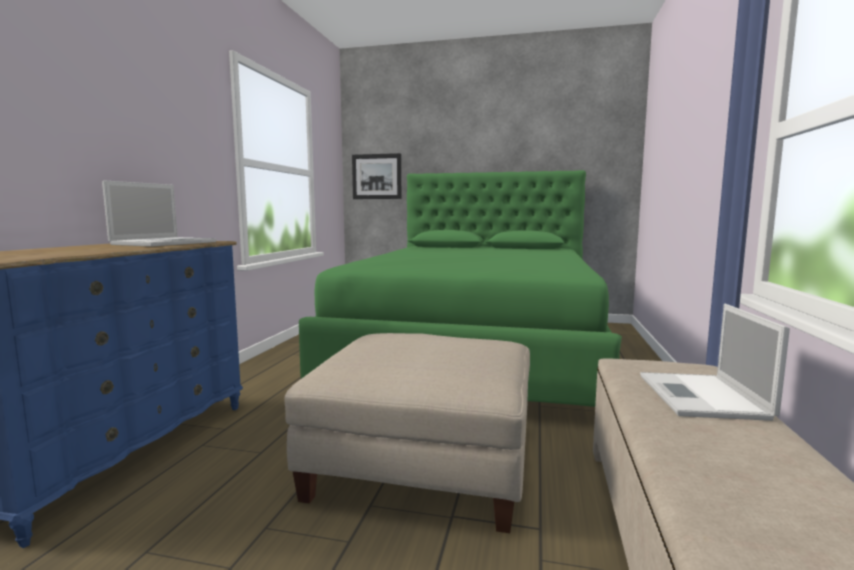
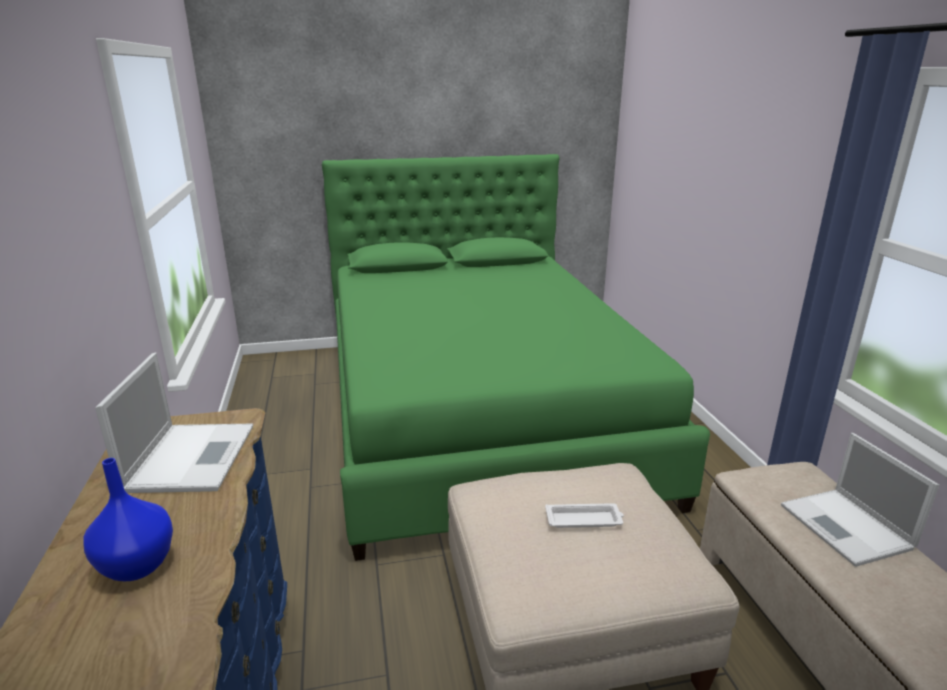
camera: 25 degrees left, 15 degrees up
picture [352,153,401,199] -> none
none -> blue vase [84,458,173,581]
none -> white tray [545,503,624,528]

